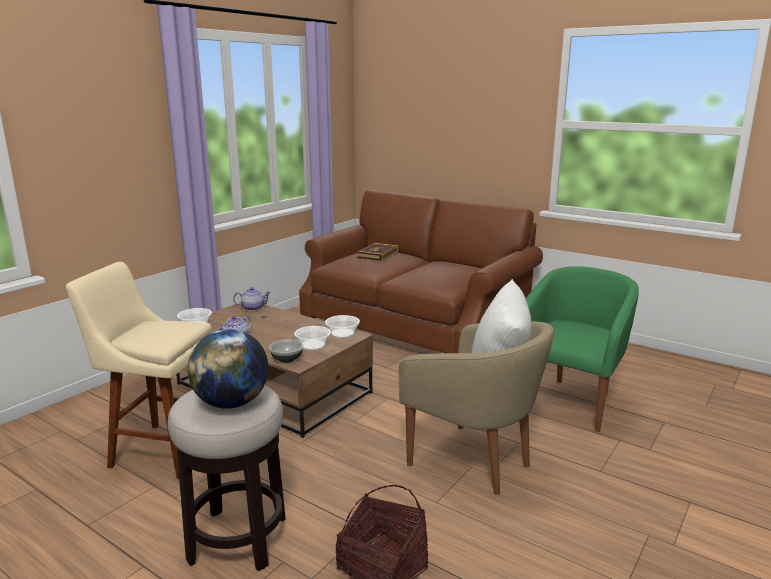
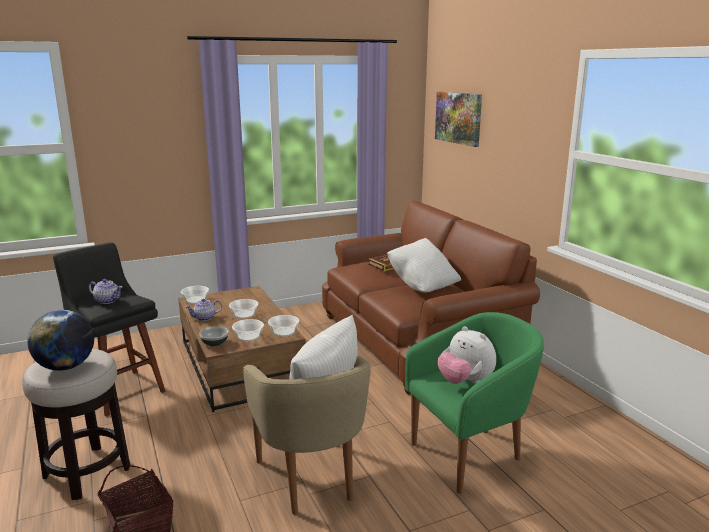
camera: 30 degrees right, 0 degrees up
beige stool [66,262,212,479] -> black stool [53,242,166,417]
teapot [233,287,271,311] -> teapot moved to [89,279,122,304]
none -> bowl [229,299,258,319]
none -> white pillow [387,238,461,293]
none -> picture [435,92,482,147]
none -> plush toy [438,326,496,384]

